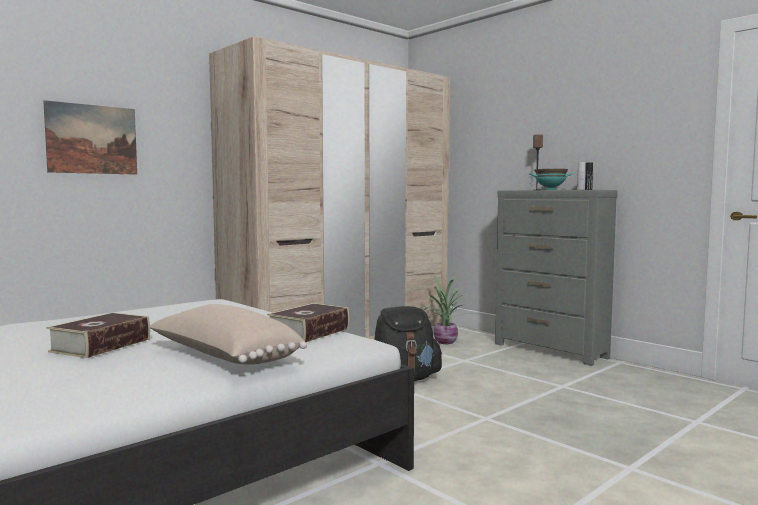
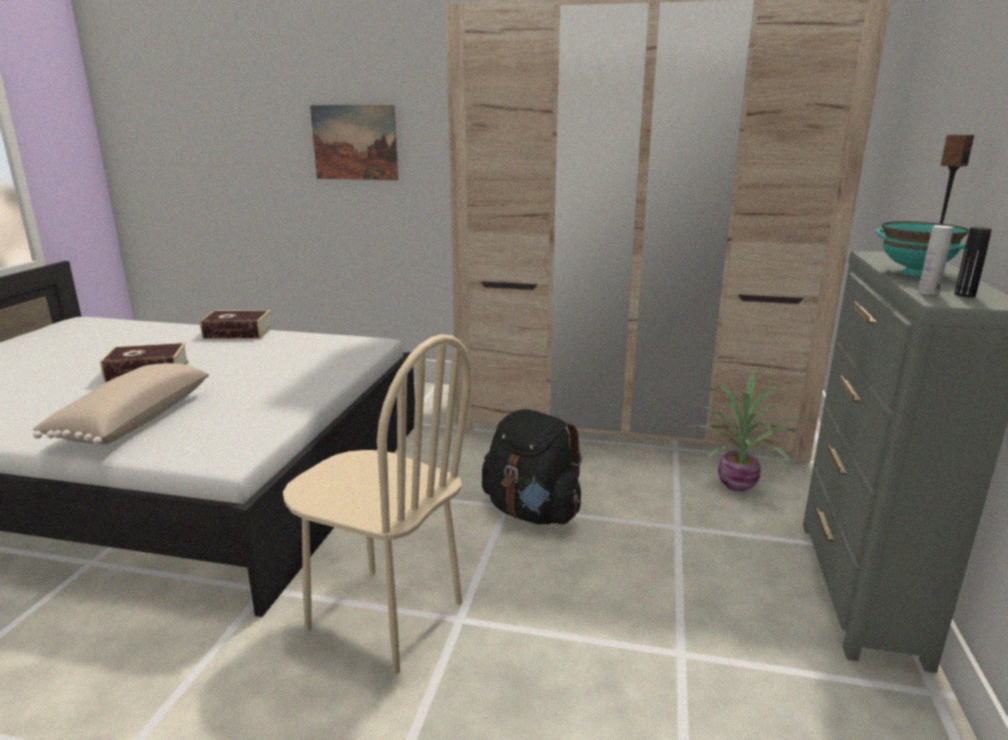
camera: 55 degrees right, 15 degrees up
book [267,303,349,342] -> book moved to [200,310,273,339]
none -> beige chair [283,334,472,674]

